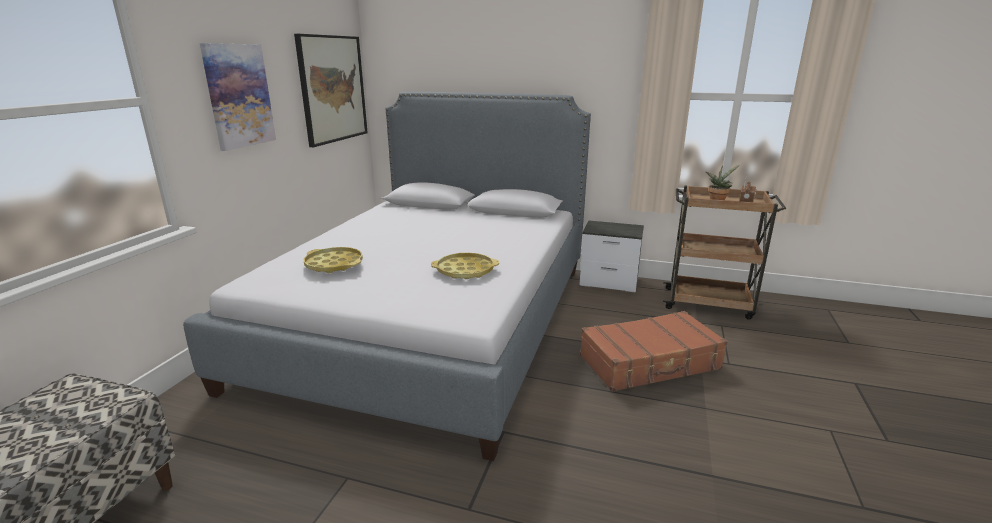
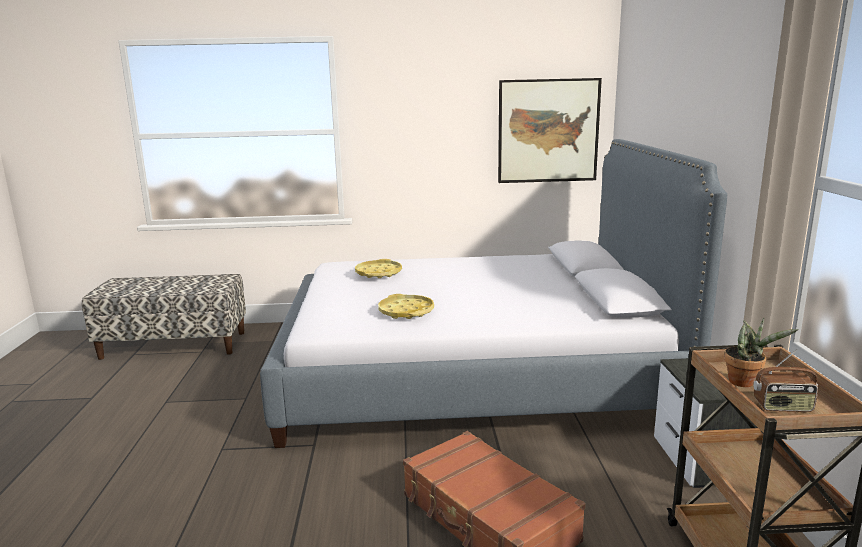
camera: 70 degrees right, 5 degrees down
picture [200,43,276,151] -> none

